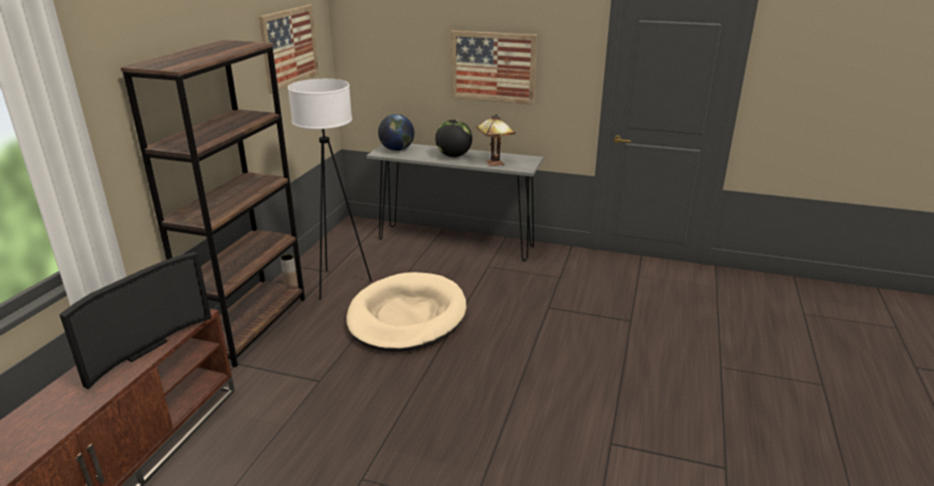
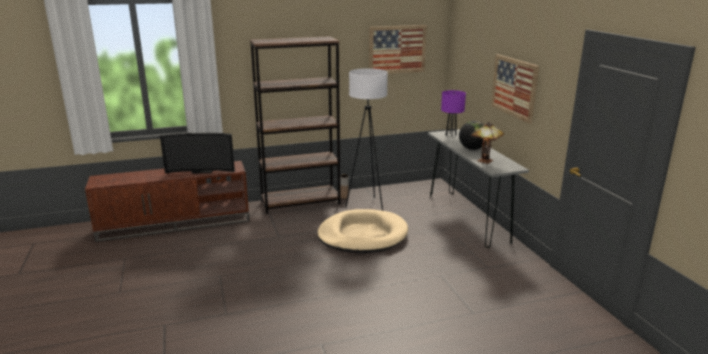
camera: 55 degrees right, 5 degrees down
globe [378,114,414,151] -> purple table lamp [441,90,466,137]

